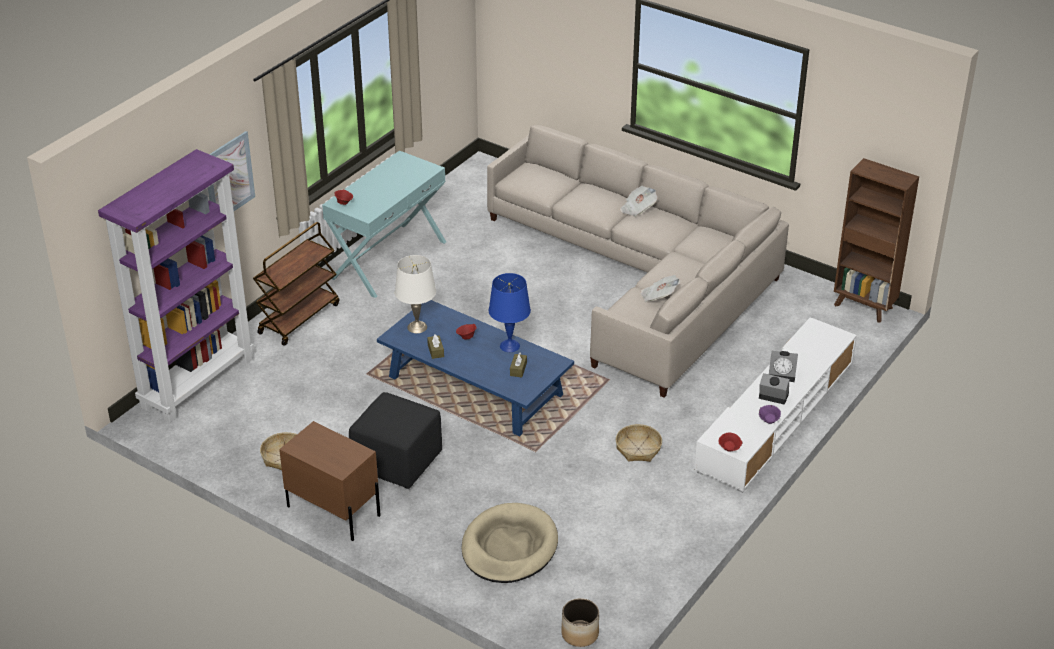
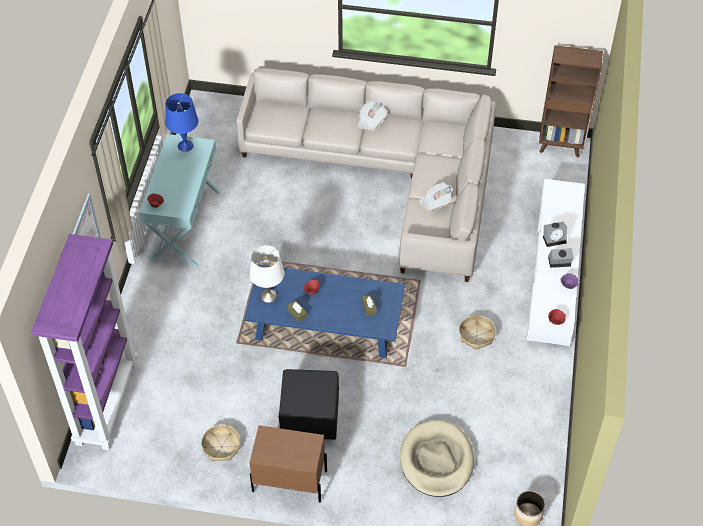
camera: 25 degrees left, 15 degrees up
brown cart [253,222,339,346] -> none
blue table lamp [489,273,531,352] -> blue table lamp moved to [165,93,199,152]

